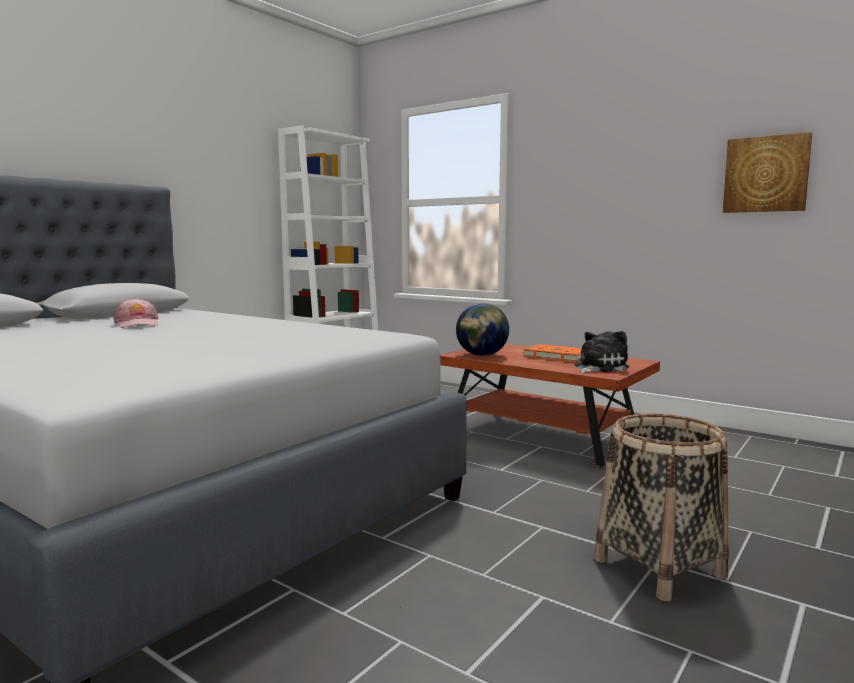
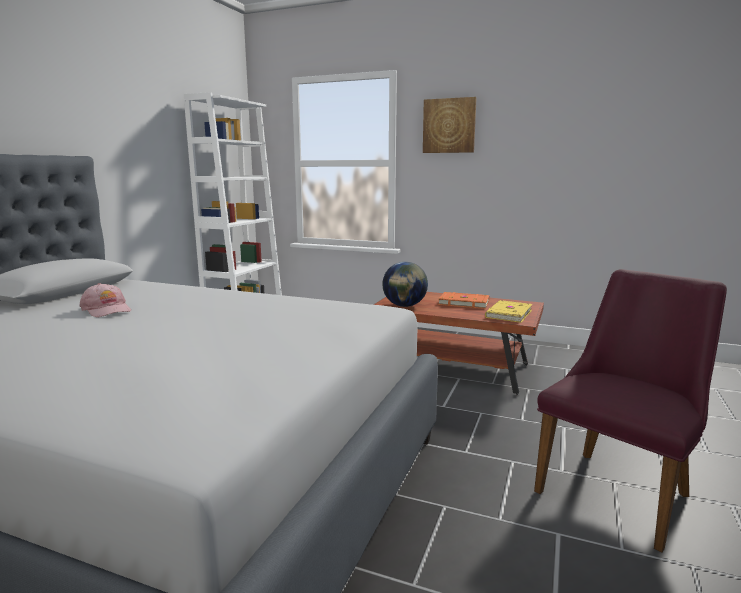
camera: 15 degrees left, 5 degrees up
plush toy [575,331,629,373] -> yellow book [485,300,532,323]
basket [594,413,729,601] -> purple chair [534,269,727,552]
picture [723,132,812,213] -> picture moved to [423,97,477,153]

